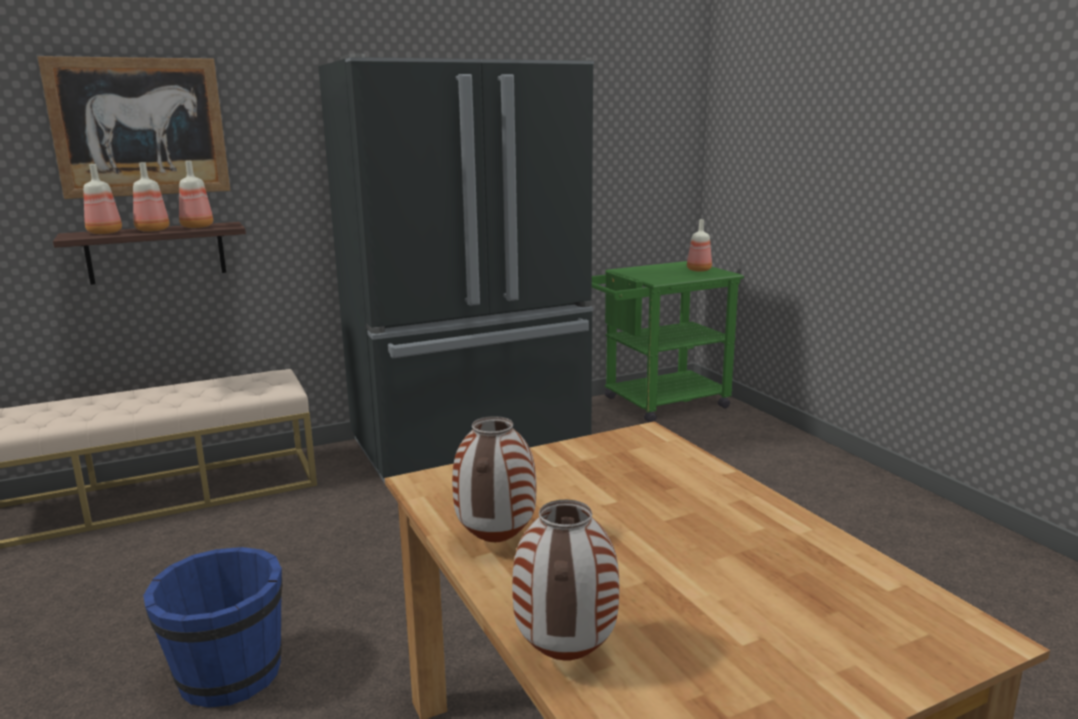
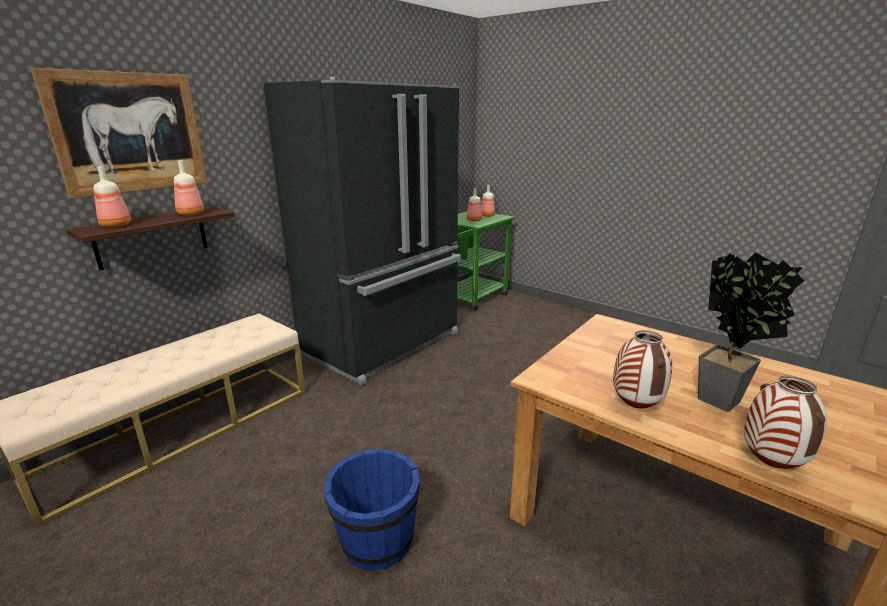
camera: 25 degrees left, 5 degrees up
bottle [133,163,170,232] -> bottle moved to [467,188,482,221]
none -> potted plant [698,252,805,412]

